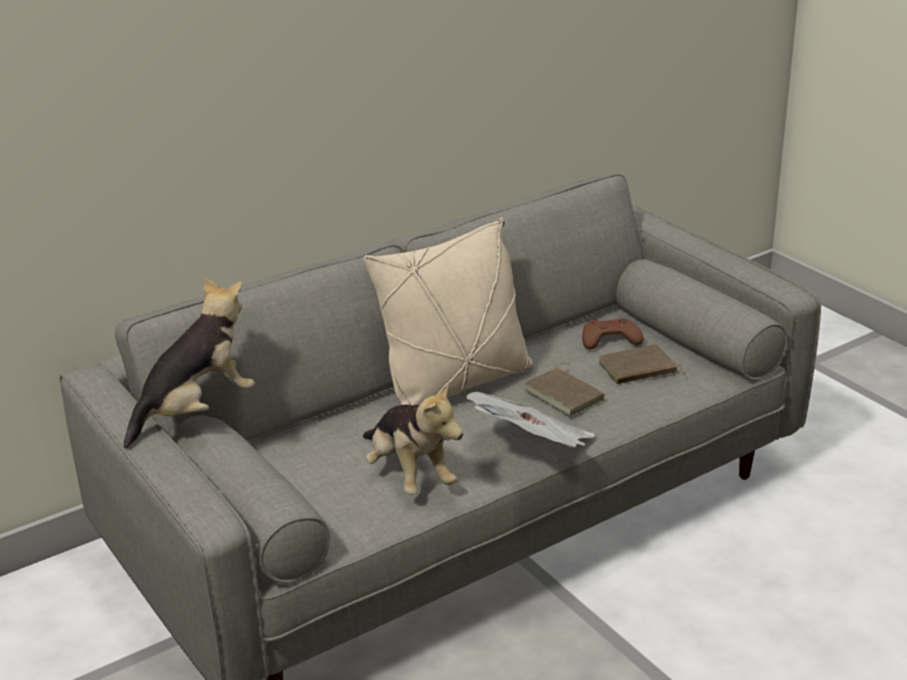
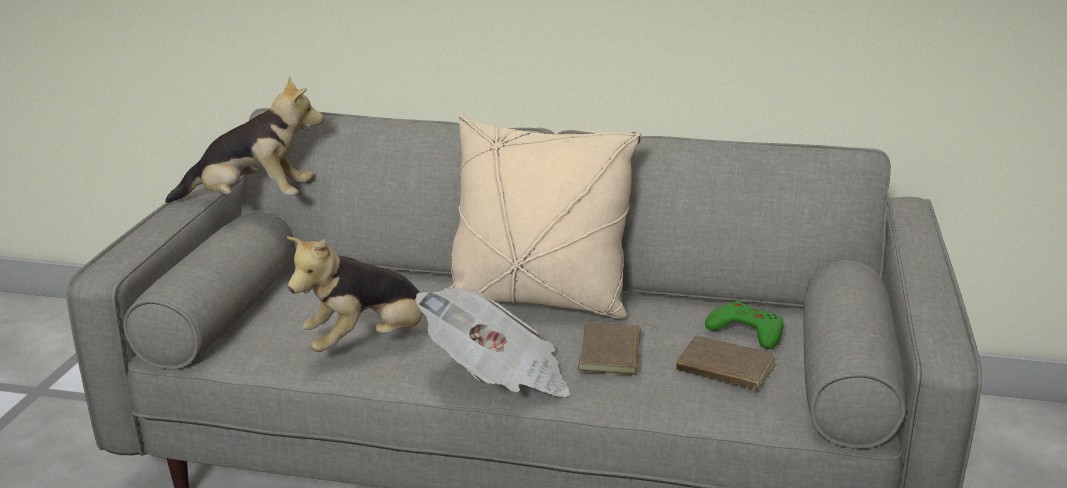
camera: 45 degrees right, 5 degrees down
plush toy [363,383,463,495] -> plush toy turned 45 degrees clockwise [287,237,424,352]
brown game controller [582,318,643,349] -> green game controller [705,301,784,349]

